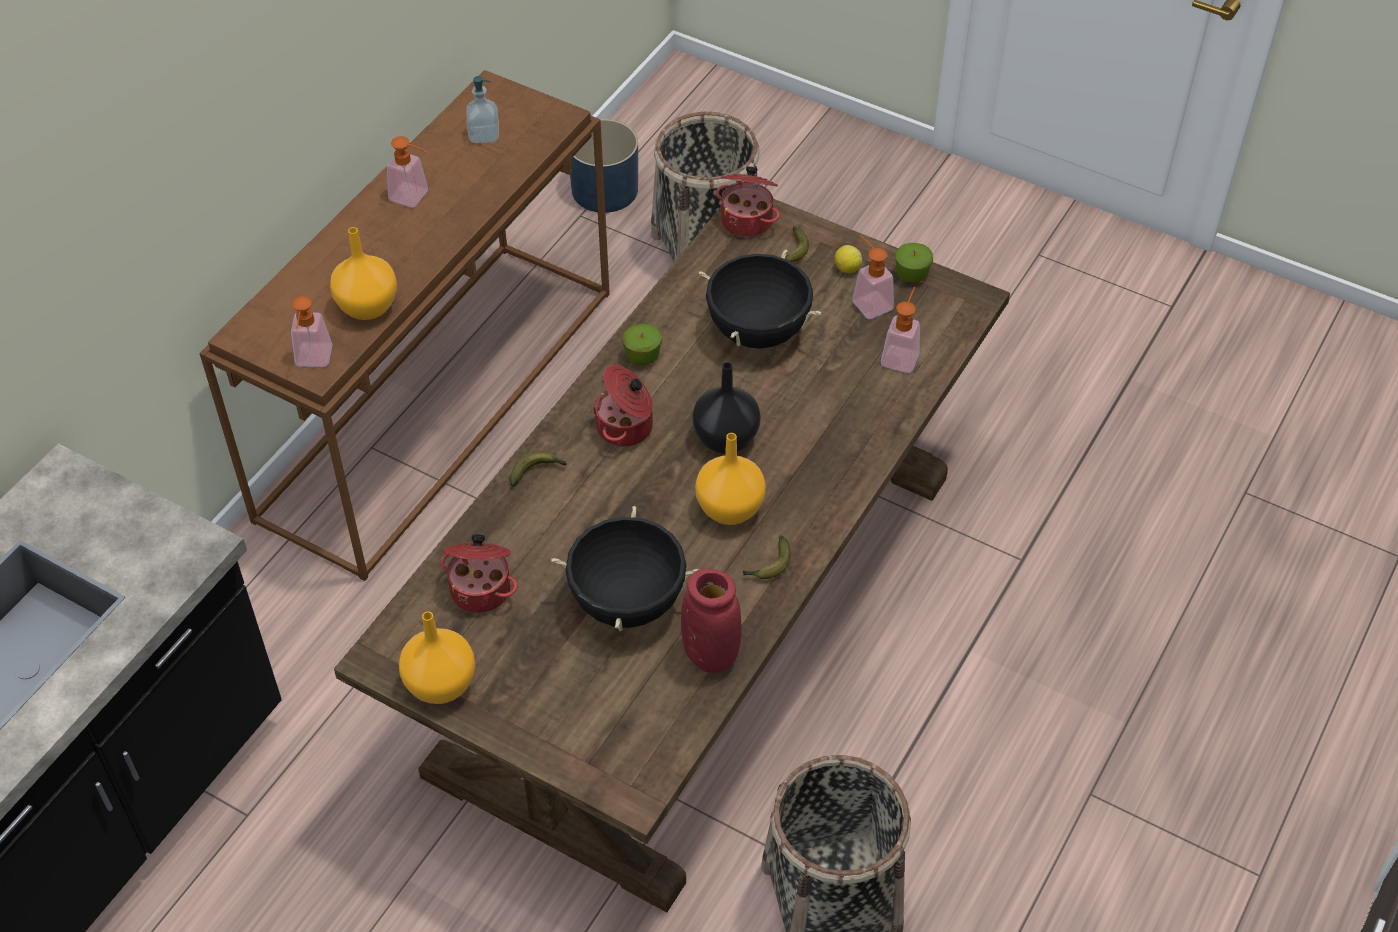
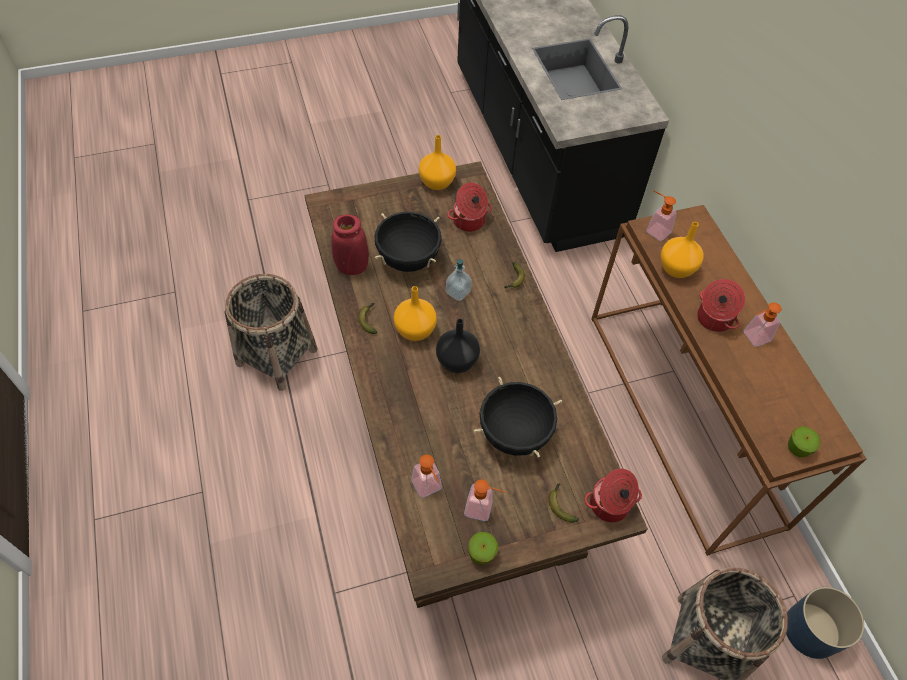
camera: 130 degrees right, 5 degrees up
soap dispenser [466,76,499,143] -> soap dispenser moved to [446,259,472,301]
cooking pot [593,365,653,447] -> cooking pot moved to [697,279,745,332]
apple [622,324,662,365] -> apple moved to [788,426,821,457]
lemon [835,245,862,273] -> none

